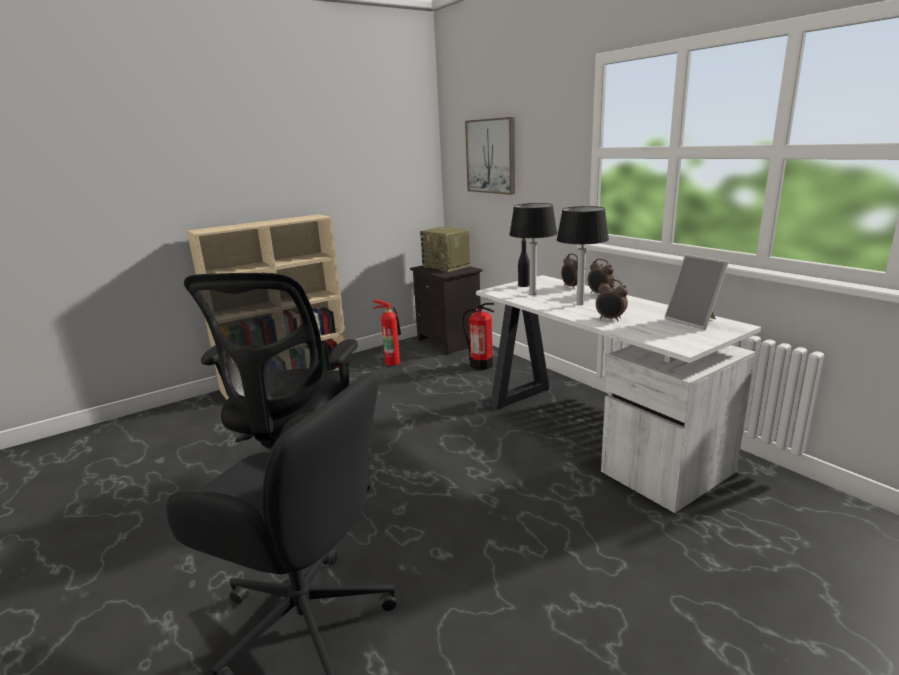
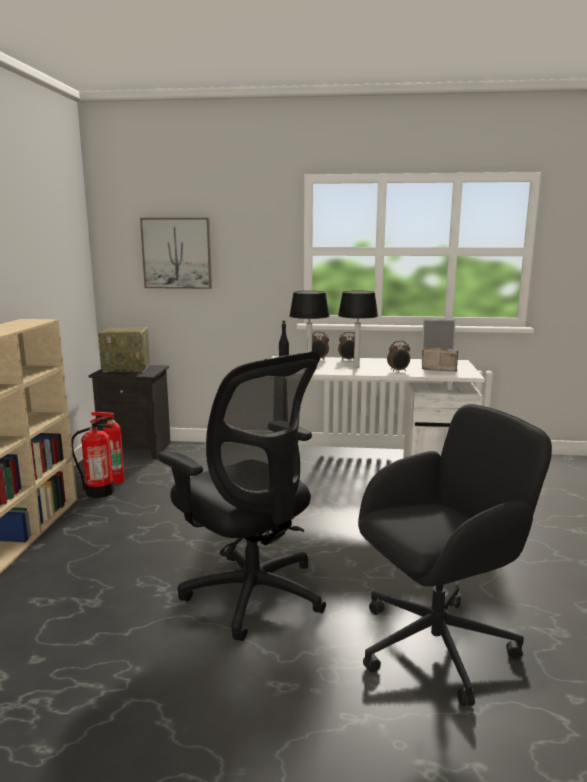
camera: 50 degrees left, 5 degrees down
fire extinguisher [463,303,495,370] -> fire extinguisher moved to [71,417,114,498]
none -> radio [422,347,458,372]

